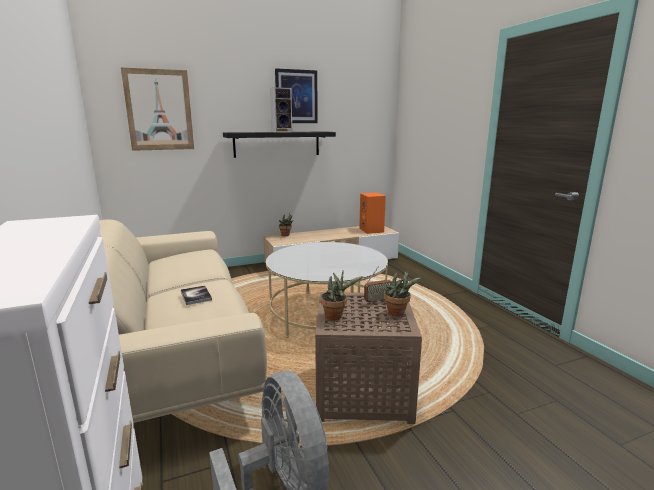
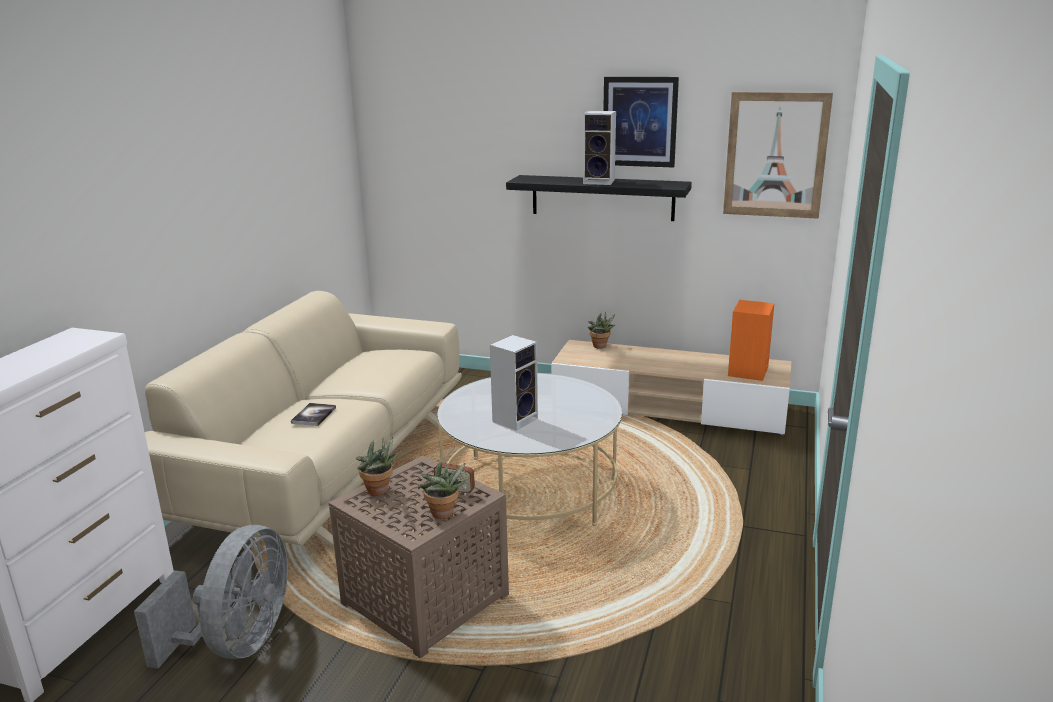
camera: 40 degrees right, 5 degrees up
picture [121,67,194,151] -> picture moved to [723,92,833,219]
none -> speaker [490,335,538,431]

